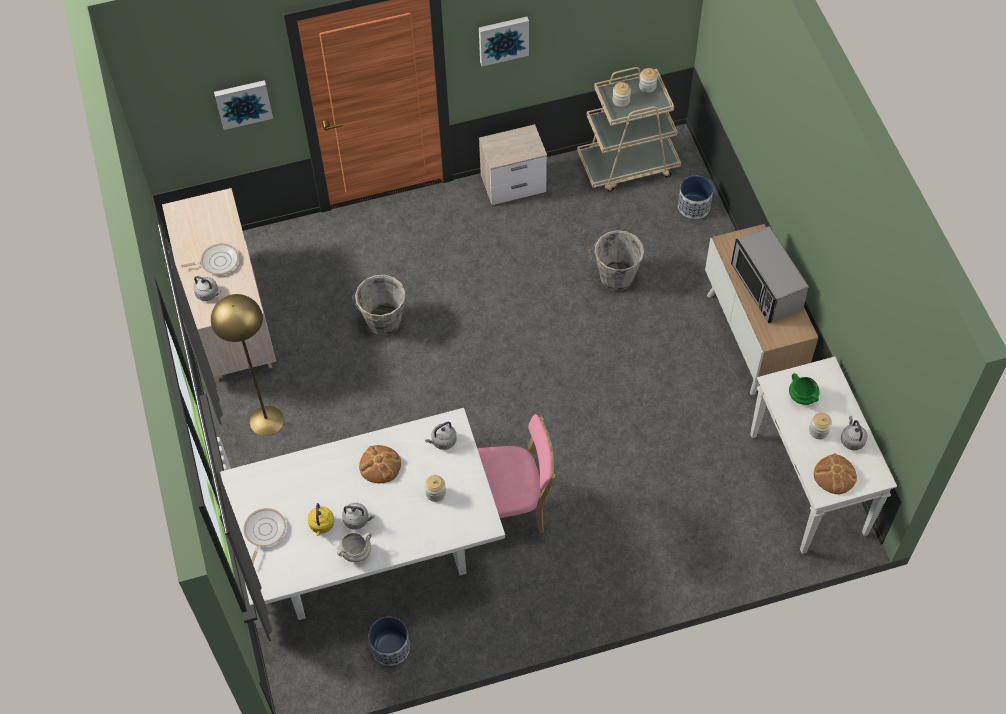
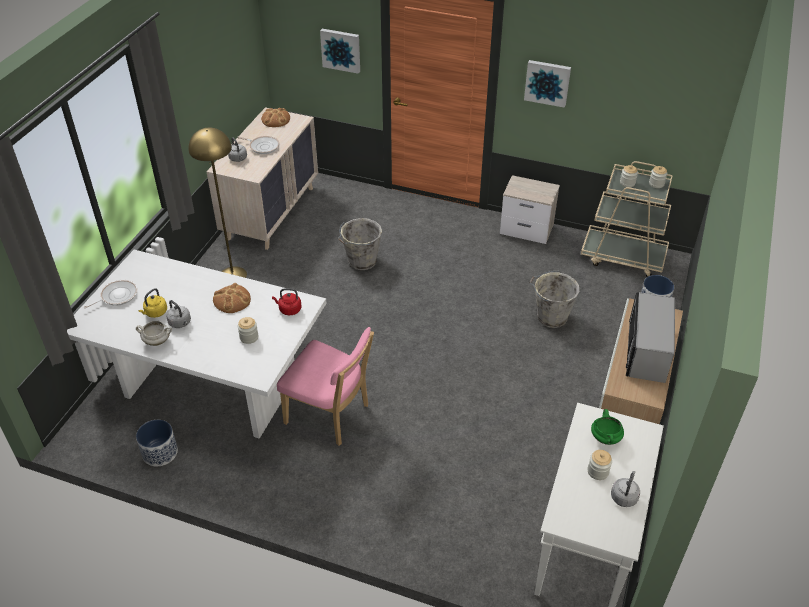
camera: 35 degrees right, 15 degrees down
grey kettle [425,422,457,450] -> red kettle [272,288,301,315]
bread [814,453,857,495] -> bread moved to [261,108,290,127]

